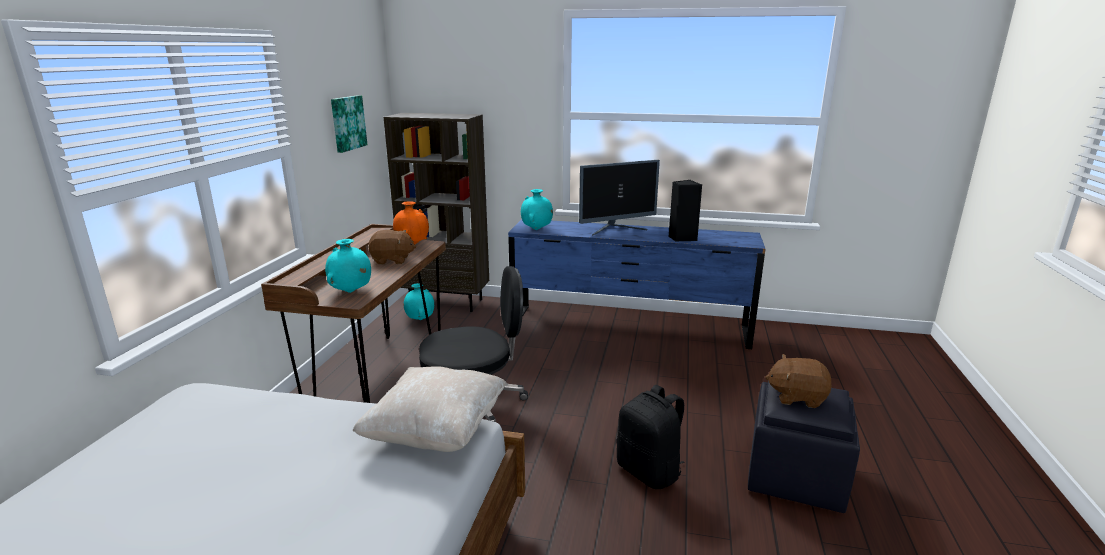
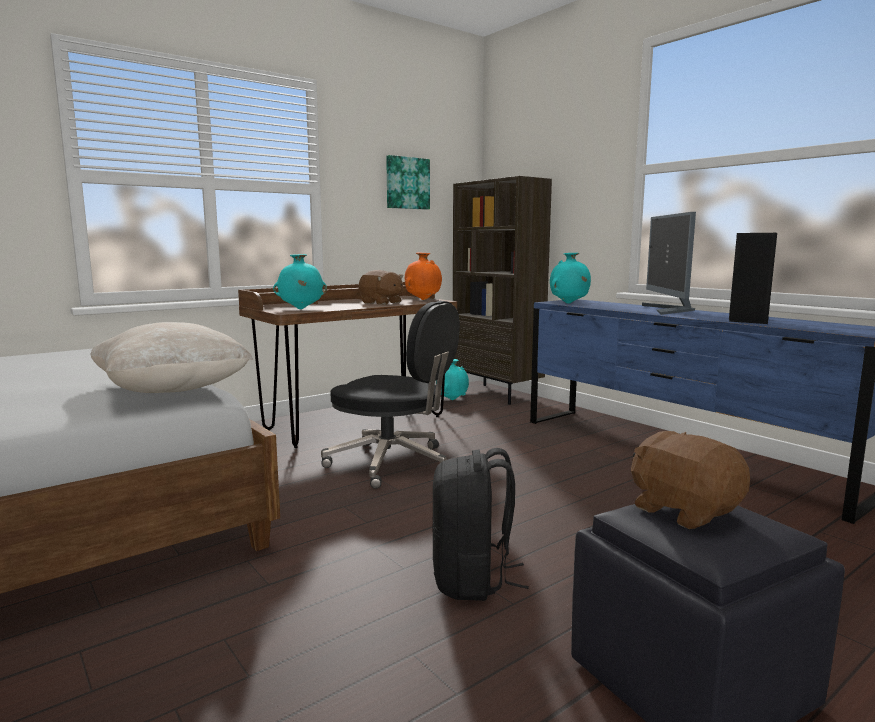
camera: 40 degrees right, 10 degrees down
monitor [579,160,660,236] -> monitor turned 75 degrees clockwise [642,212,696,315]

